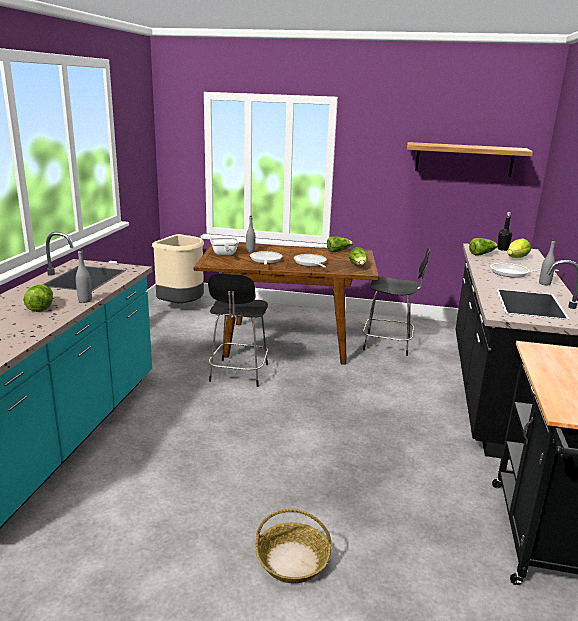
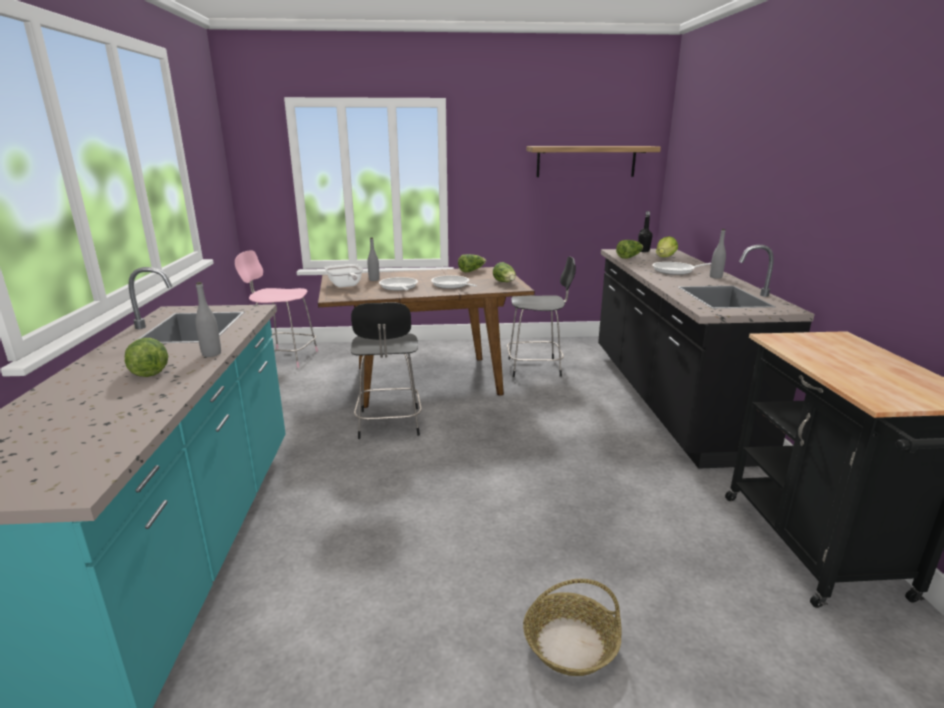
camera: 15 degrees left, 0 degrees up
beige trash can [152,234,204,303] -> pink chair [235,250,318,368]

